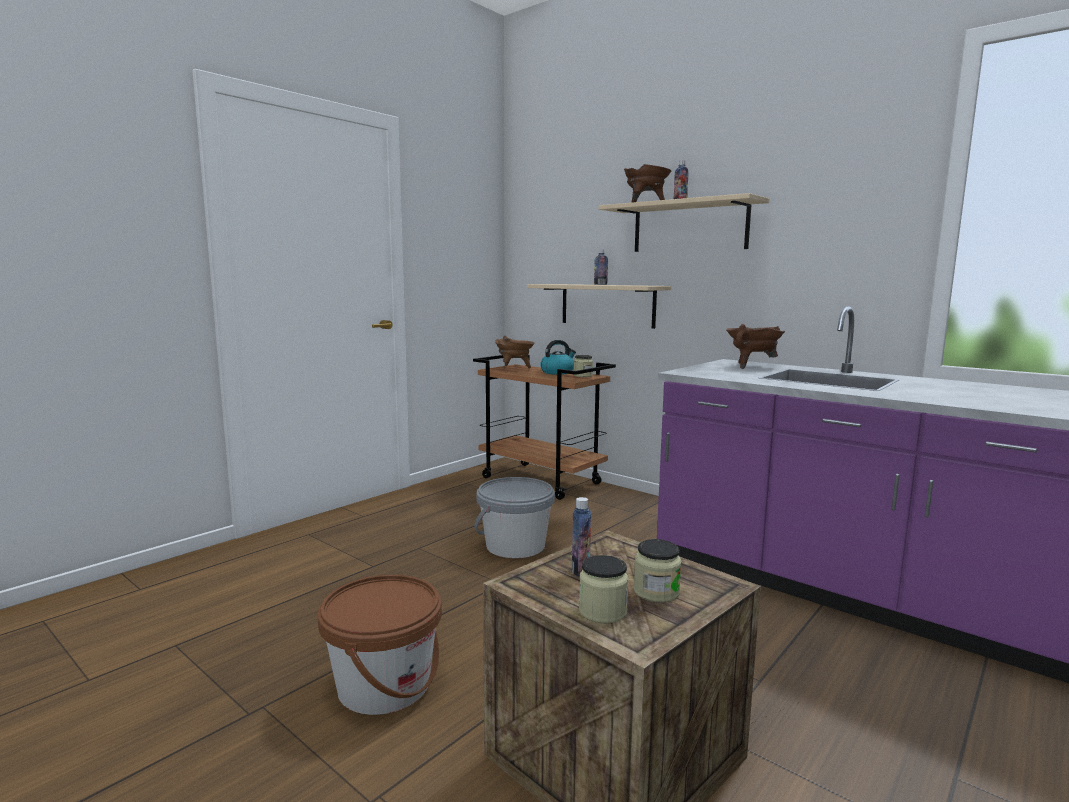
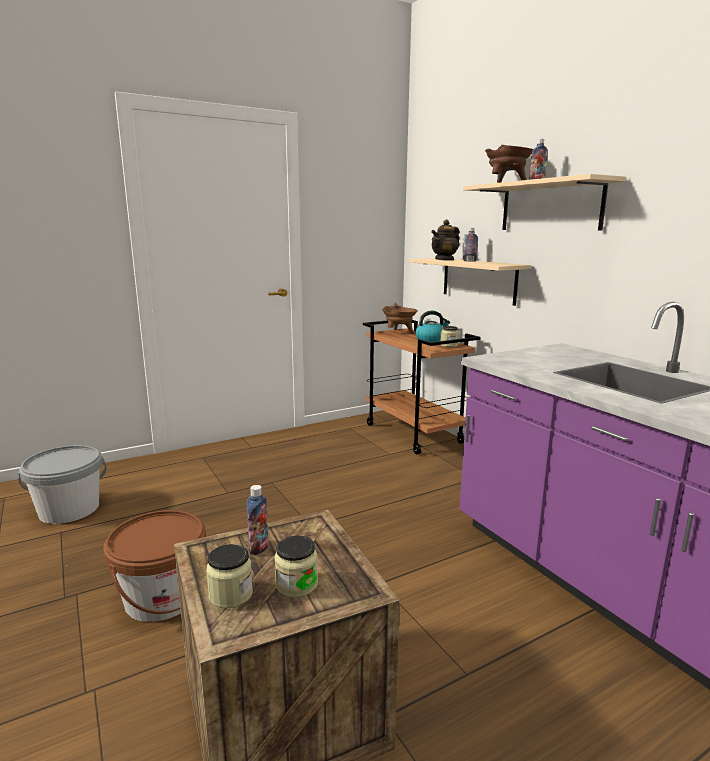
camera: 20 degrees right, 5 degrees up
grey bucket [474,477,555,558] -> grey bucket moved to [18,445,107,524]
brown cooking pot [726,324,785,369] -> none
none -> teapot [431,219,459,261]

